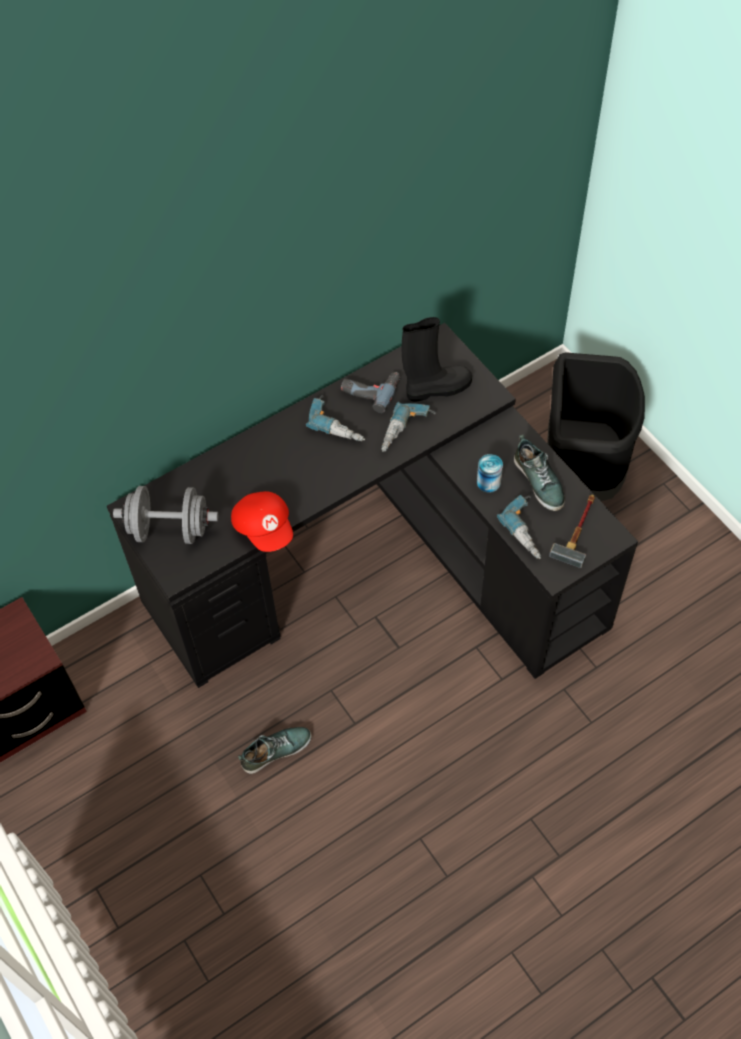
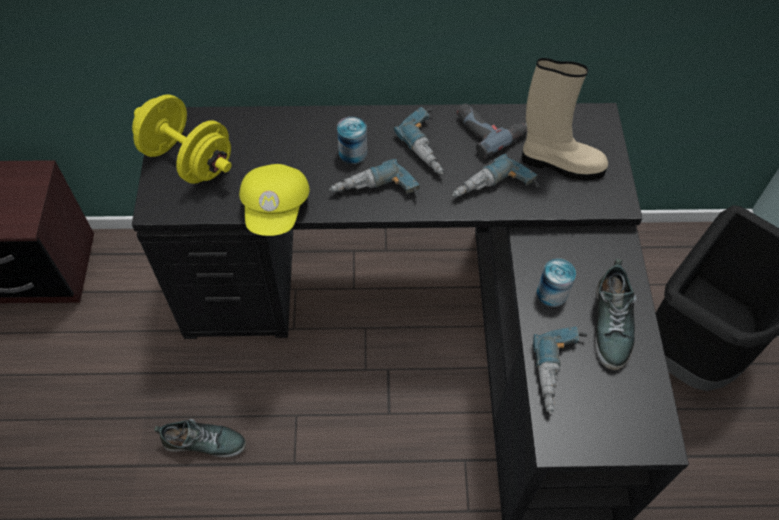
camera: 30 degrees right, 0 degrees up
grey dumbbell [113,486,218,544] -> yellow dumbbell [132,94,232,184]
red cap [231,491,293,552] -> yellow cap [239,164,310,236]
black boot [401,317,472,401] -> beige boot [522,58,608,180]
hammer [549,495,595,568] -> none
none -> power drill [329,159,420,197]
none -> can [337,116,367,164]

